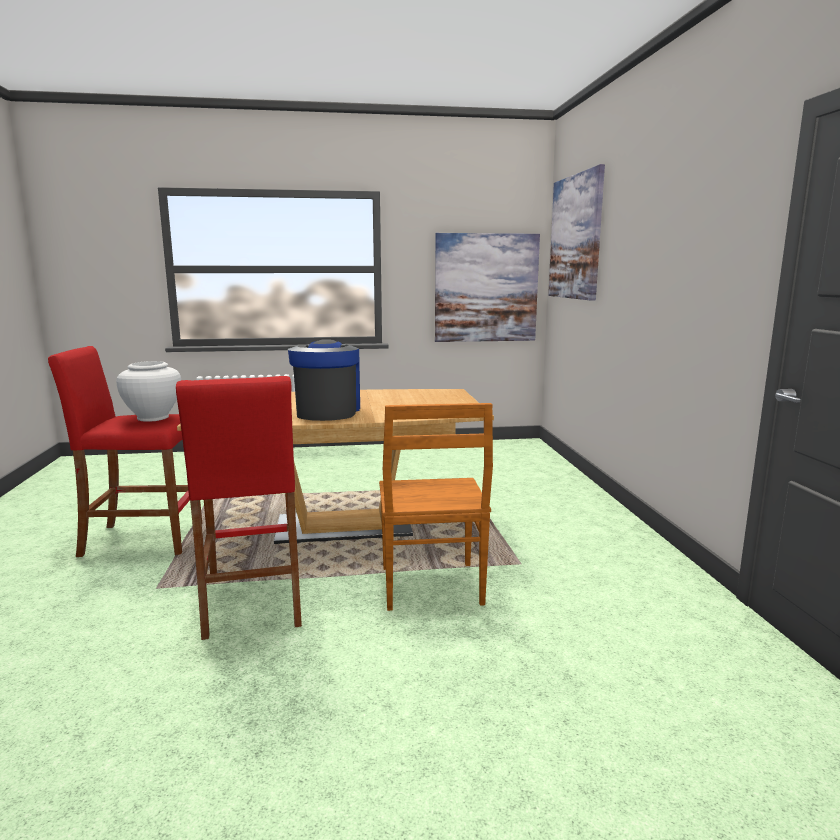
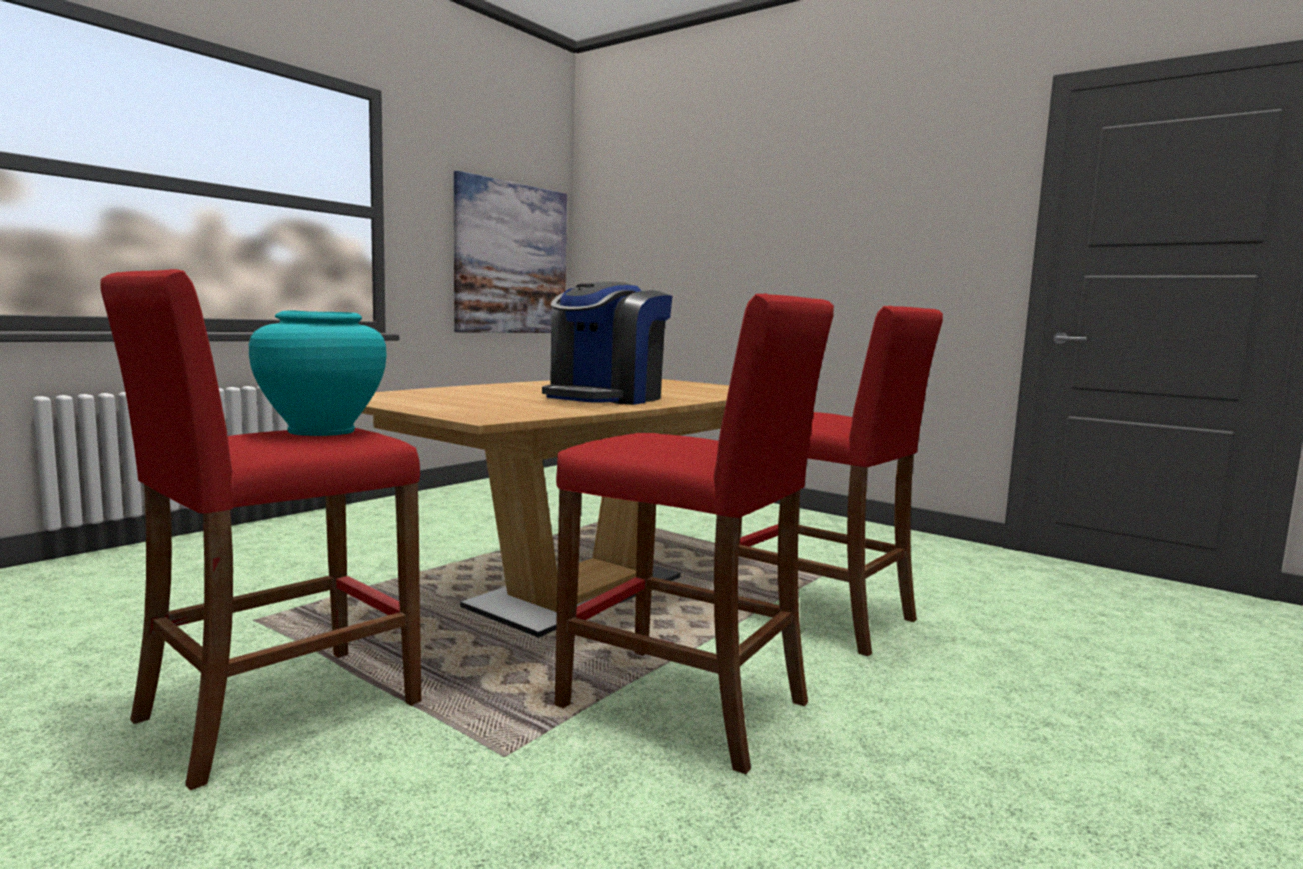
camera: 45 degrees left, 5 degrees down
white vase [116,361,181,422] -> turquoise vase [249,311,386,436]
coffee machine [288,339,360,421] -> coffee machine turned 105 degrees counterclockwise [542,282,672,405]
brown chair [379,403,493,611] -> red stool [738,306,943,657]
picture [548,164,605,301] -> none

